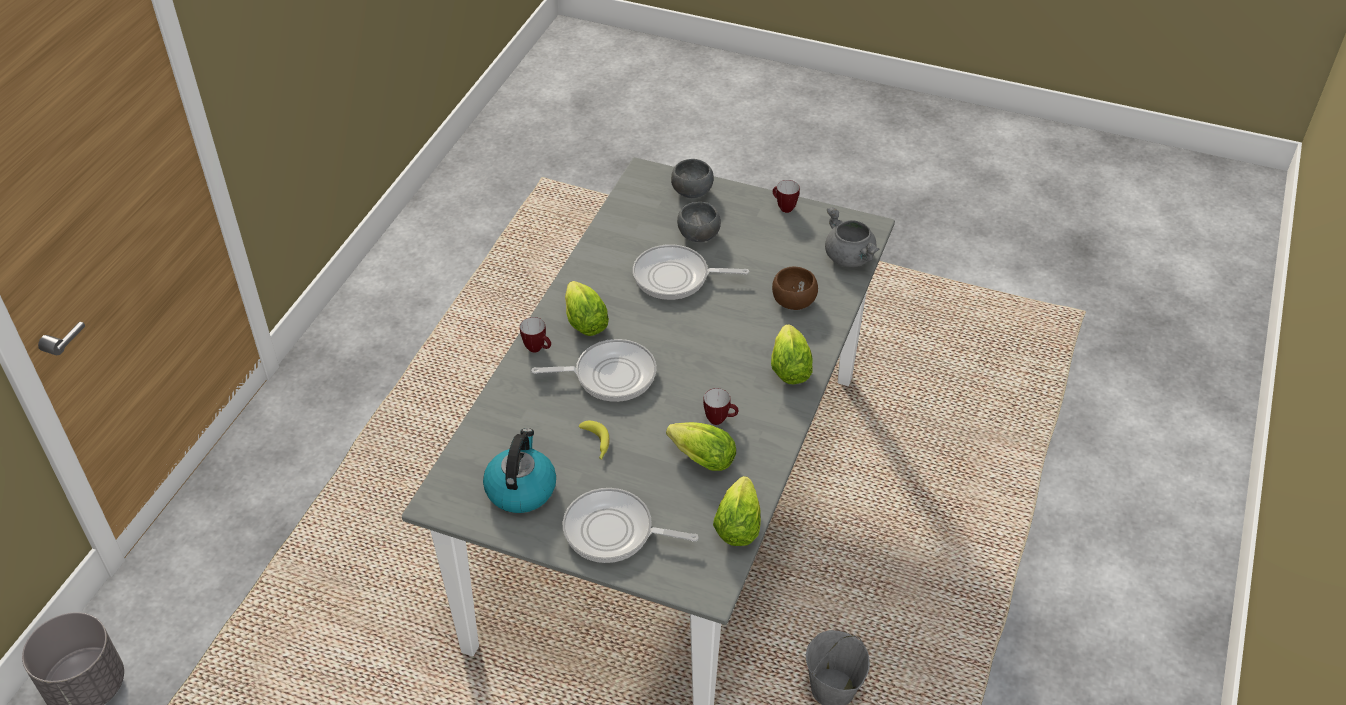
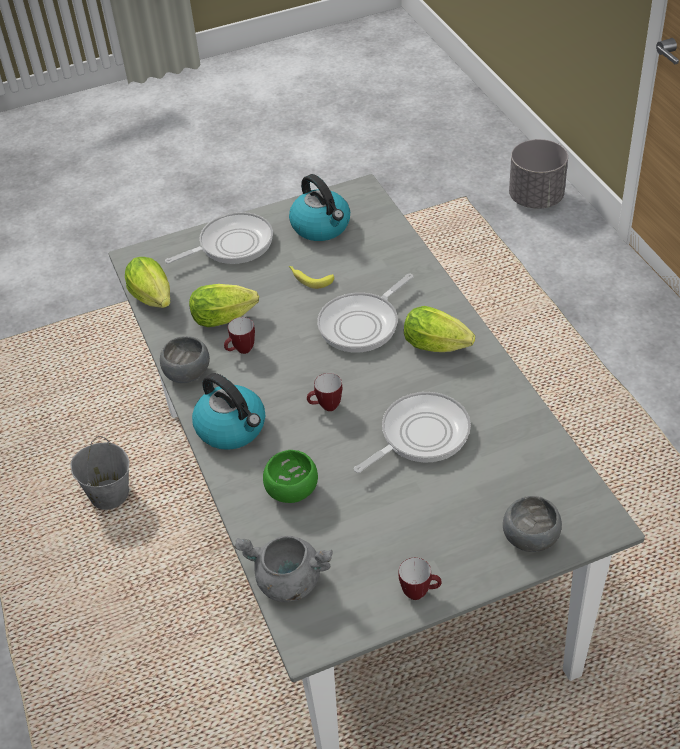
camera: 140 degrees right, 0 degrees up
mug [520,317,551,353] -> mug moved to [307,373,342,411]
grey bowl [677,202,721,242] -> grey bowl moved to [160,336,210,383]
lettuce [771,324,813,384] -> kettle [192,373,265,450]
brown bowl [772,267,818,310] -> green bowl [263,450,318,503]

